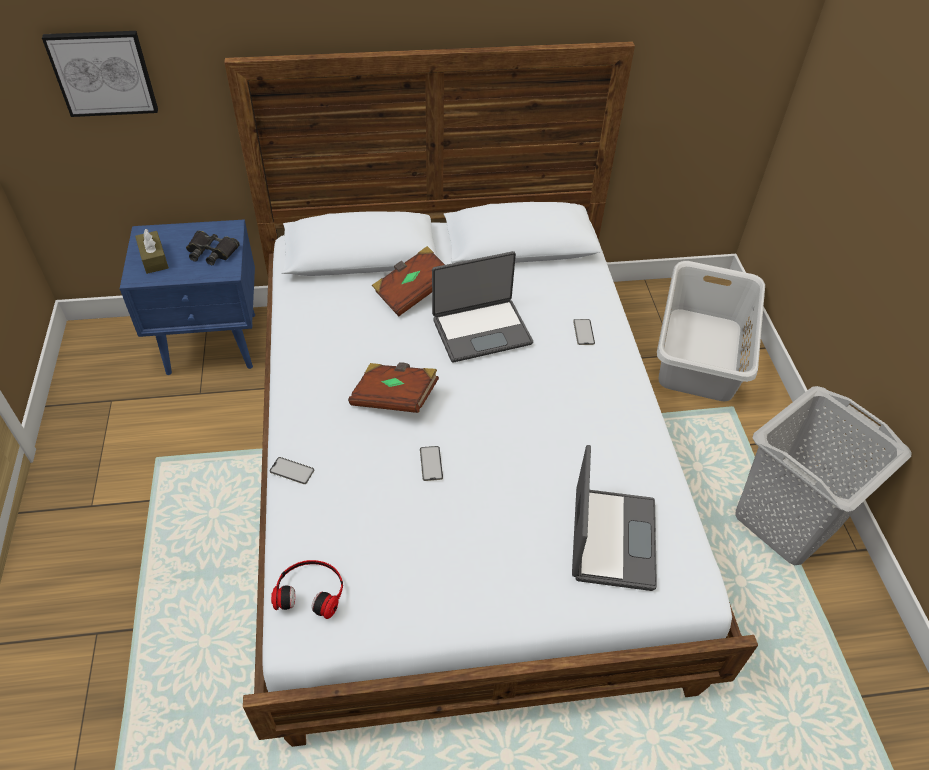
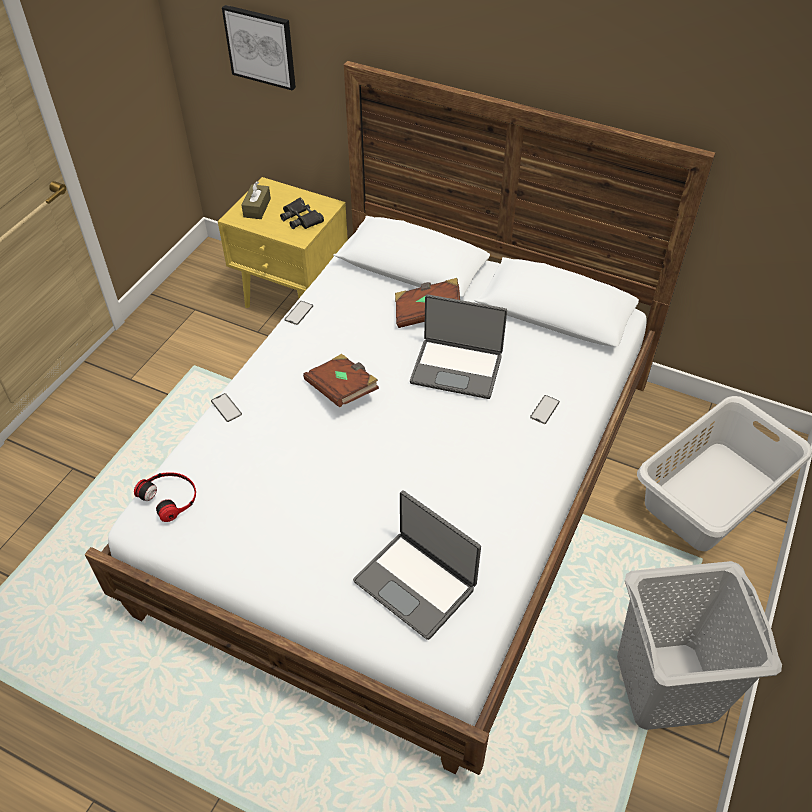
camera: 35 degrees right, 0 degrees up
blue nightstand [120,219,255,375] -> yellow nightstand [218,177,348,308]
phone [420,446,443,481] -> phone moved to [284,301,313,325]
laptop [572,445,657,591] -> laptop turned 90 degrees clockwise [353,490,481,640]

